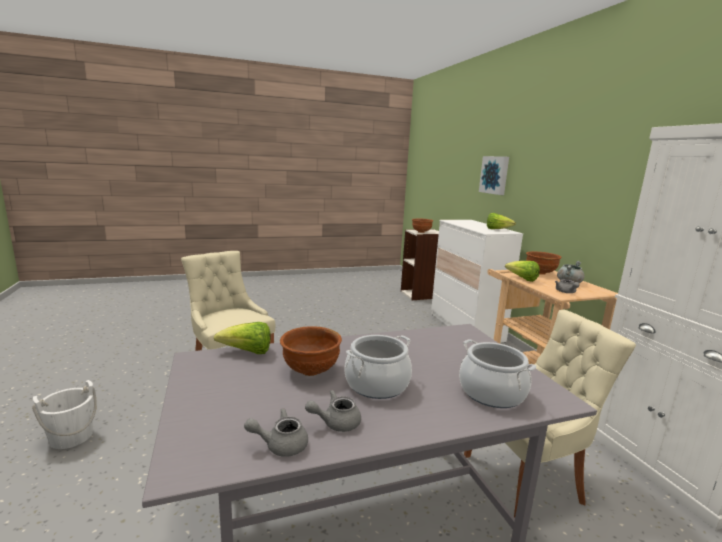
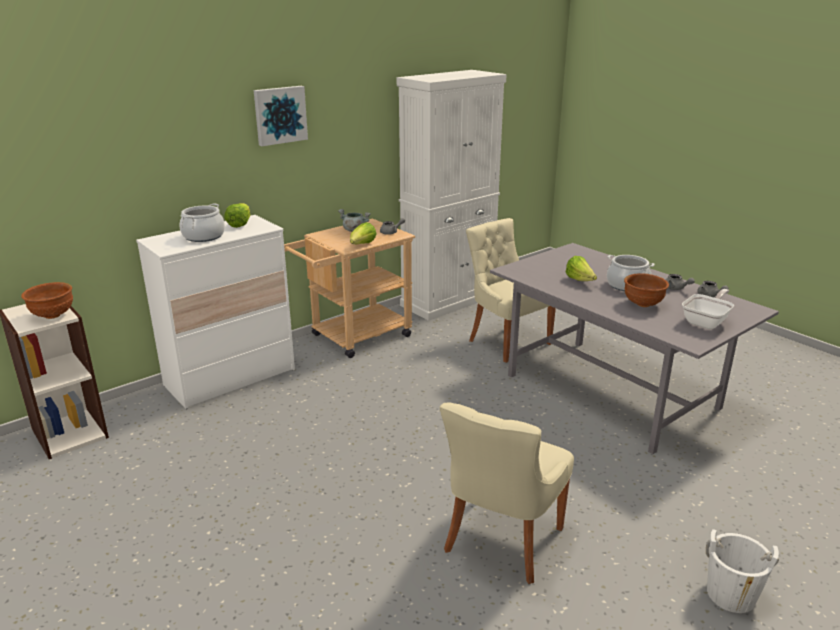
camera: 110 degrees left, 10 degrees up
lettuce [214,322,270,354] -> lettuce moved to [566,256,597,281]
cooking pot [459,339,536,408] -> cooking pot moved to [180,204,225,242]
picture [479,156,509,195] -> picture moved to [254,86,308,146]
brown bowl [526,251,562,275] -> none
none -> frying pan [682,289,734,329]

